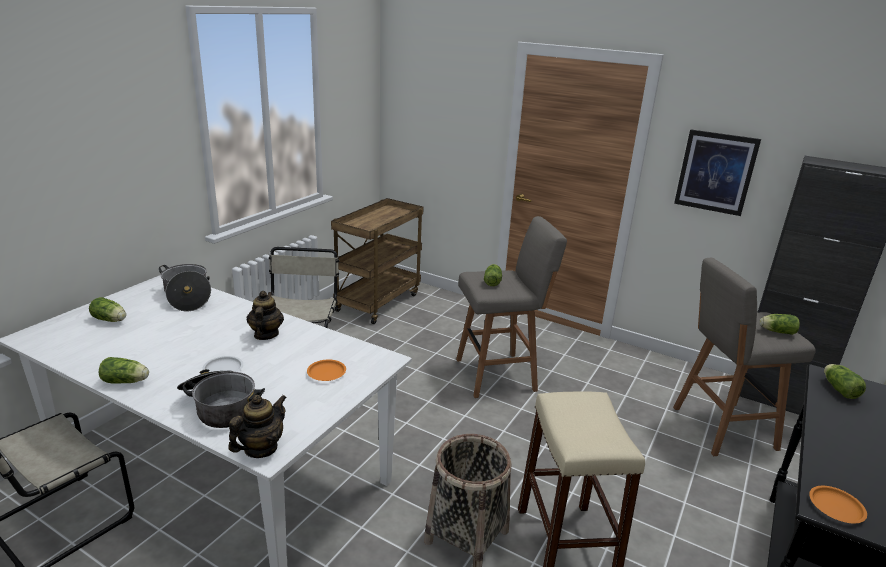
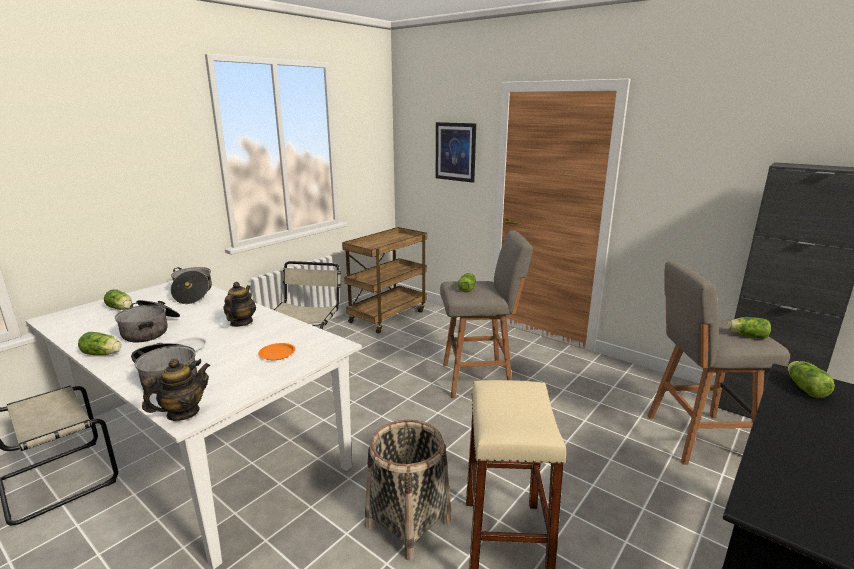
camera: 10 degrees right, 5 degrees down
picture [674,130,761,216] -> picture moved to [436,122,476,183]
orange plate [809,486,867,524] -> none
none -> cooking pot [115,300,180,343]

